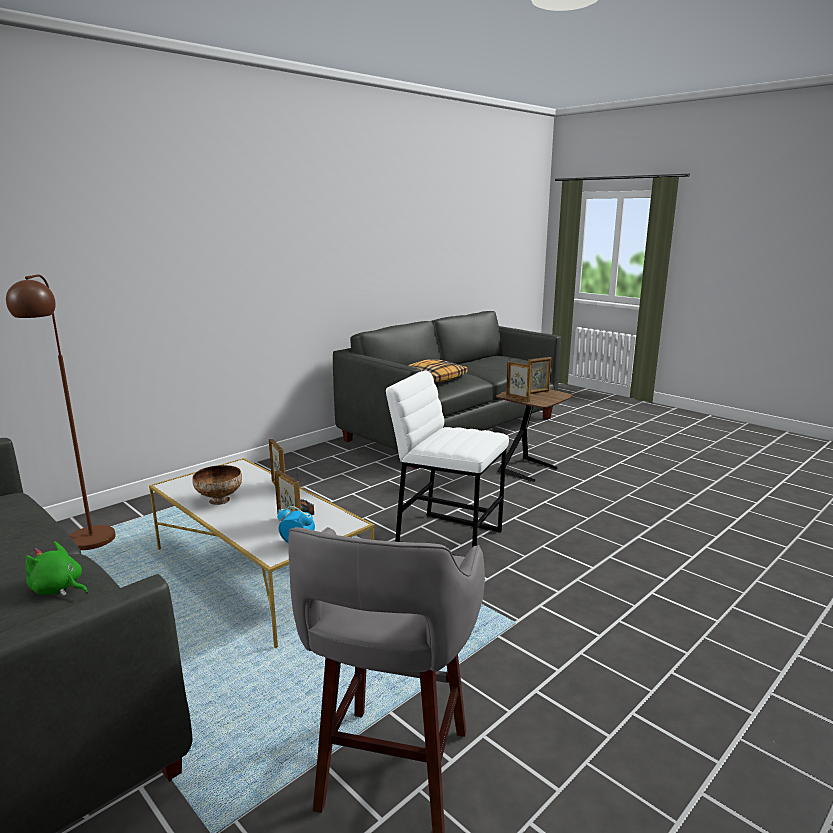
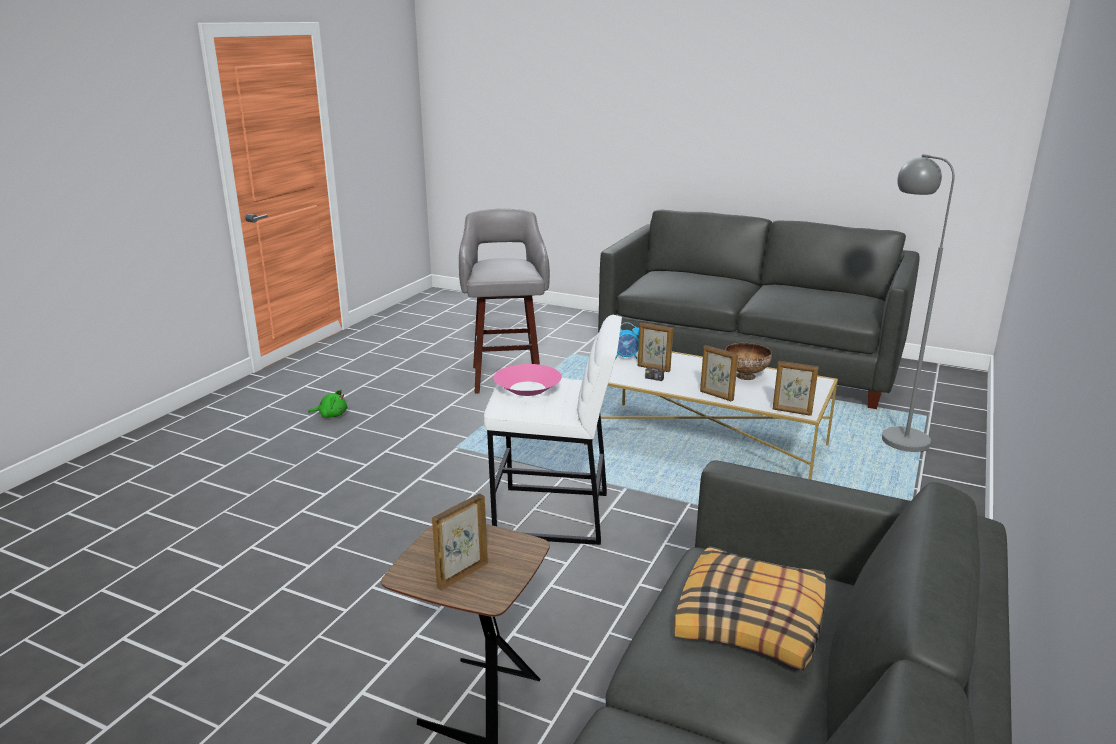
camera: 160 degrees right, 5 degrees up
brown floor lamp [6,274,116,550] -> grey floor lamp [882,154,955,452]
green plush toy [26,542,88,596] -> green plush toy moved to [308,389,347,418]
picture frame [506,361,532,401] -> picture frame moved to [773,361,819,416]
none -> pink bowl [493,364,562,396]

